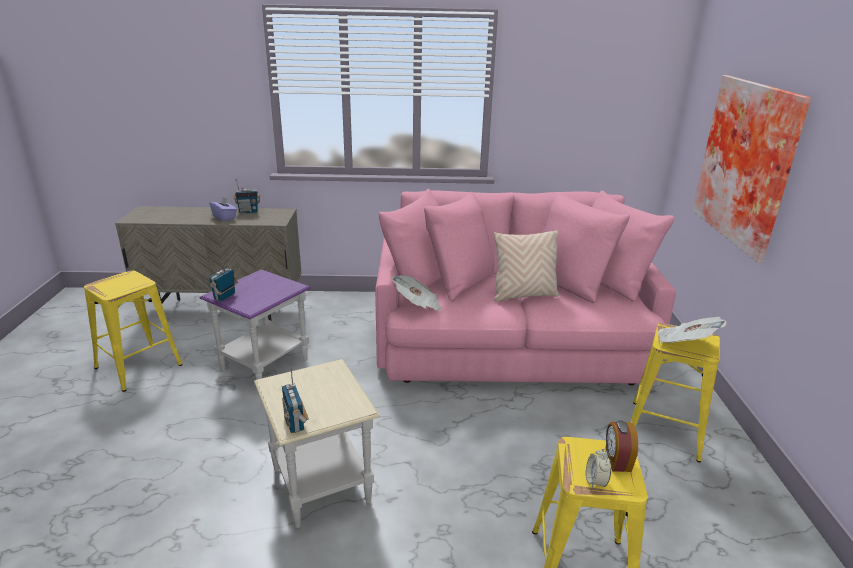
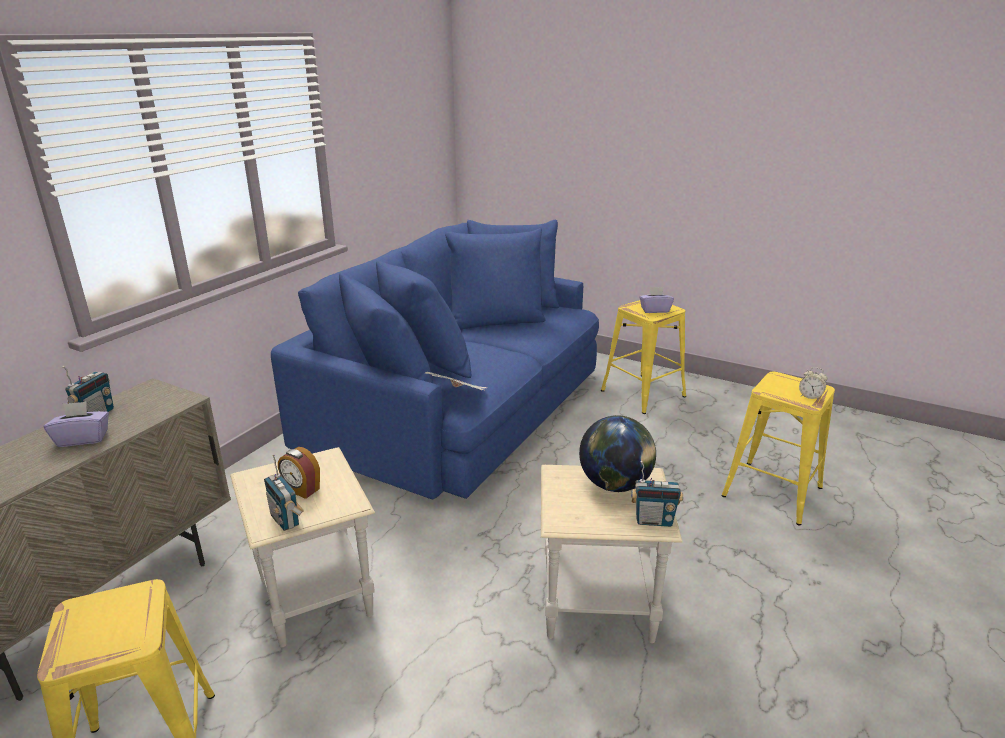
camera: 60 degrees left, 0 degrees up
purple side table [199,269,311,380] -> beige side table [230,447,375,648]
pink sofa [375,189,676,385] -> blue sofa [271,220,599,499]
beige pillow [494,230,560,302] -> none
alarm clock [605,421,638,472] -> alarm clock moved to [278,447,320,499]
newspaper [658,317,727,343] -> purple tissue box [639,287,674,313]
picture [692,75,811,263] -> none
none -> globe [579,415,656,492]

